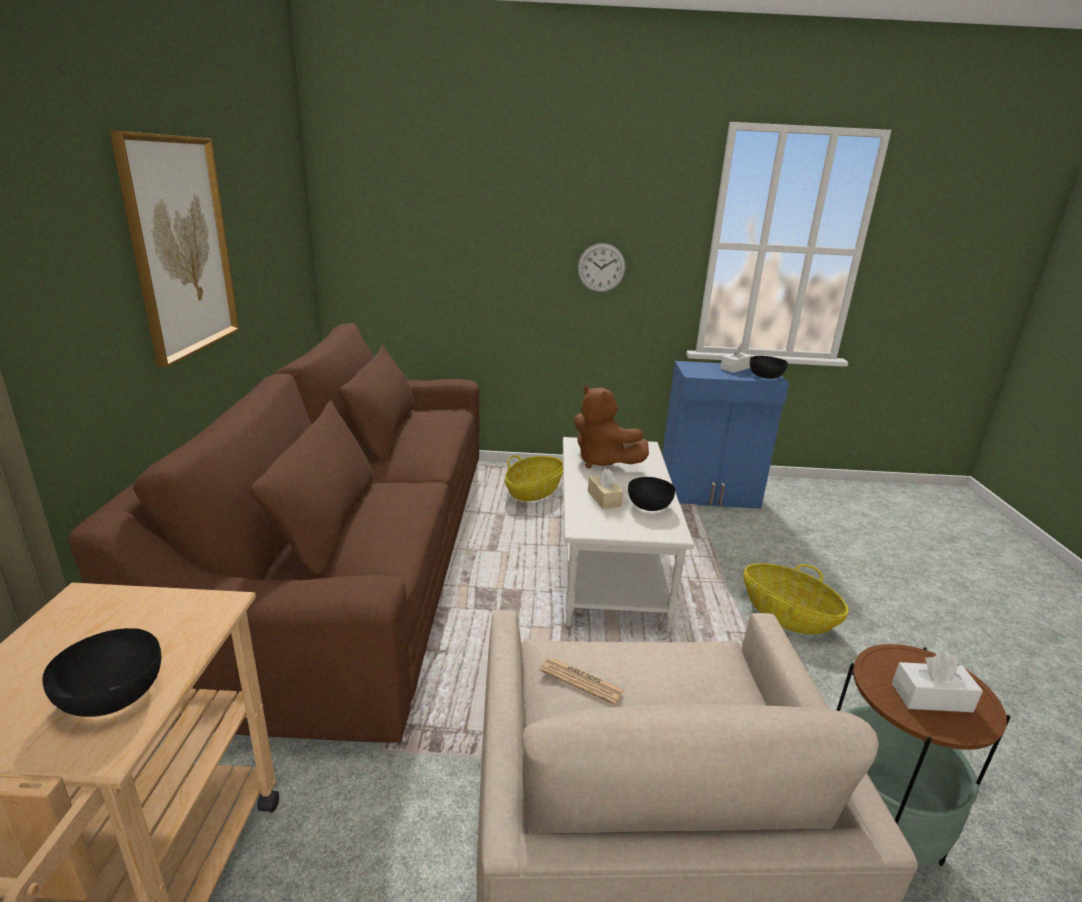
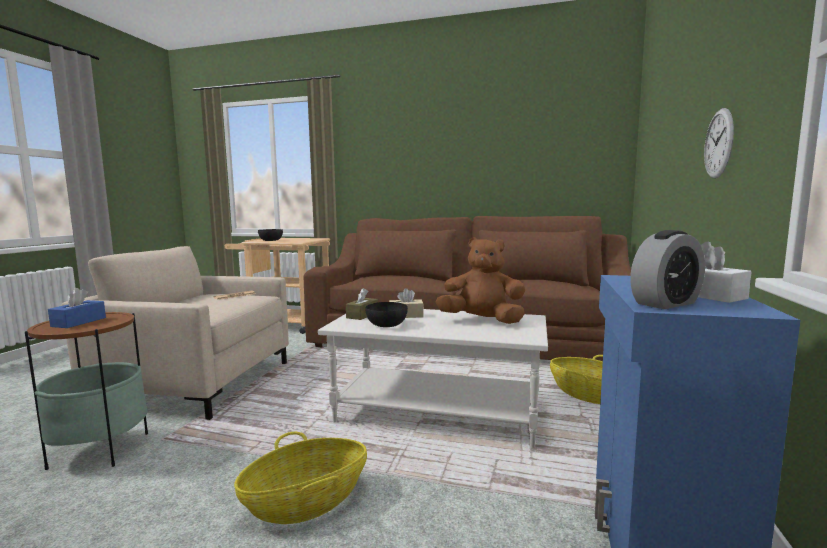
camera: 105 degrees right, 15 degrees down
picture [110,131,239,367] -> none
brown plush toy [574,385,649,468] -> brown plush toy turned 45 degrees clockwise [435,237,525,324]
black bowl [750,356,788,379] -> alarm clock [630,230,705,309]
white tissue box [892,652,983,712] -> blue tissue box [48,288,106,328]
none -> brown tissue box [346,288,378,320]

